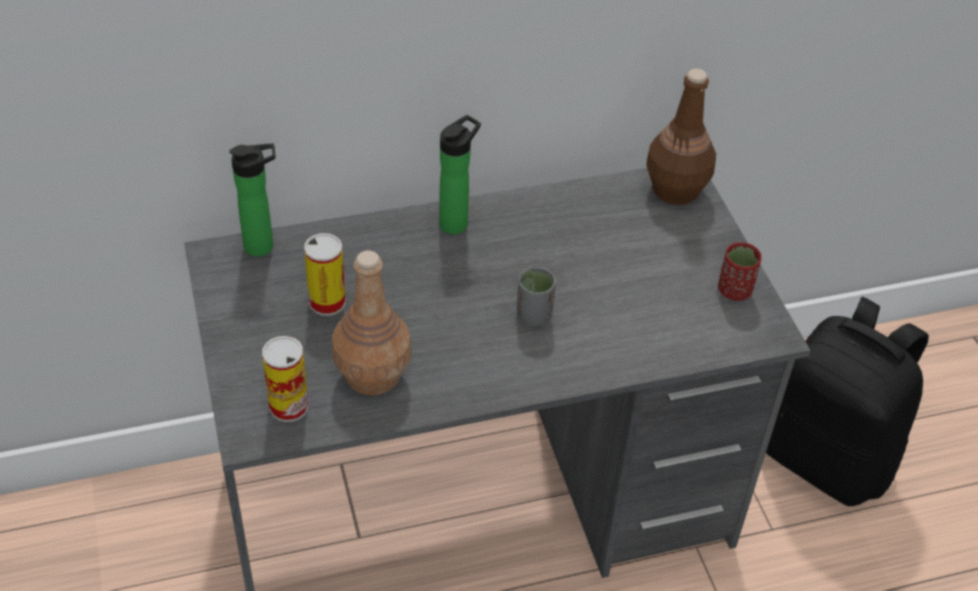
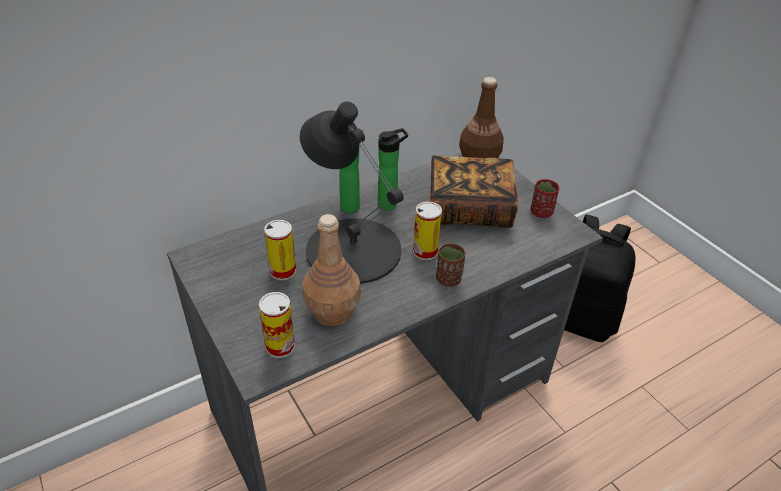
camera: 15 degrees left, 5 degrees down
bottle [229,143,275,257] -> bottle moved to [378,128,408,211]
grey cup [517,267,556,326] -> can [413,202,442,260]
none -> black table lamp [300,101,404,284]
none -> book [430,155,518,228]
none -> brown cup [436,243,465,286]

